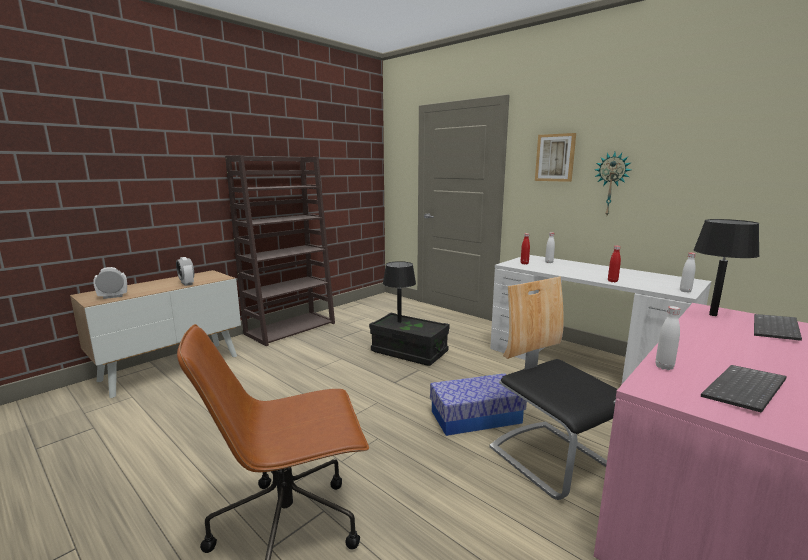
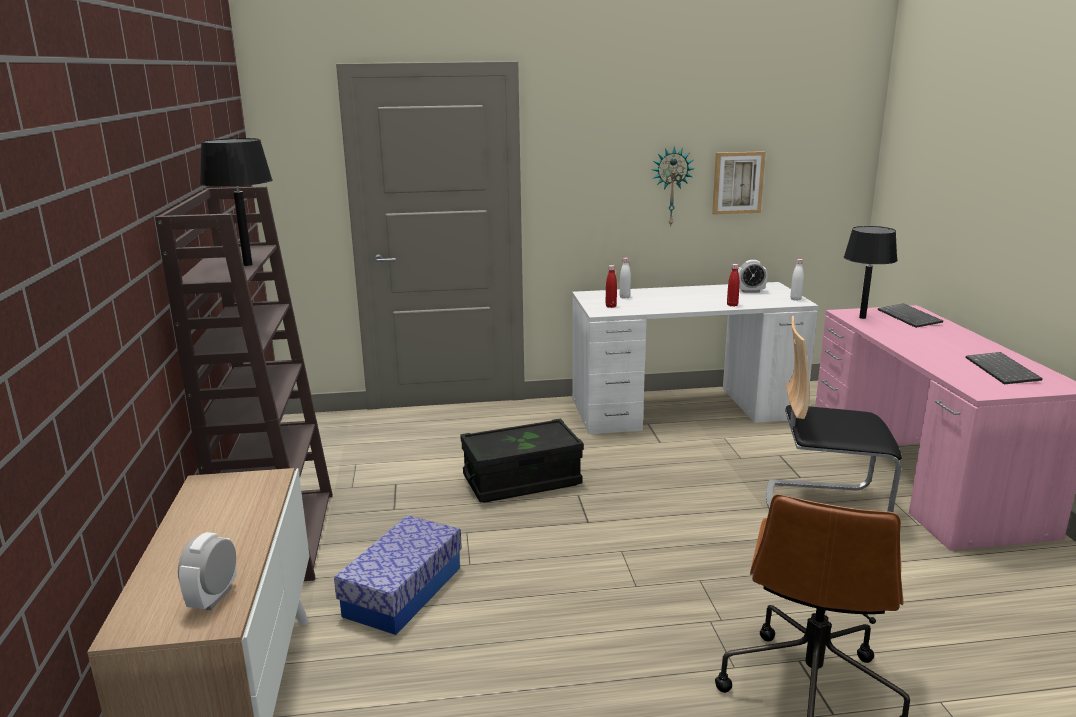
camera: 50 degrees left, 5 degrees up
alarm clock [176,257,194,286] -> alarm clock moved to [738,260,768,293]
black table lamp [383,261,416,323] -> black table lamp moved to [200,138,273,266]
storage box [430,373,527,436] -> storage box moved to [334,515,462,635]
picture [535,133,576,182] -> picture moved to [712,151,766,215]
white bottle [655,306,680,370] -> none

